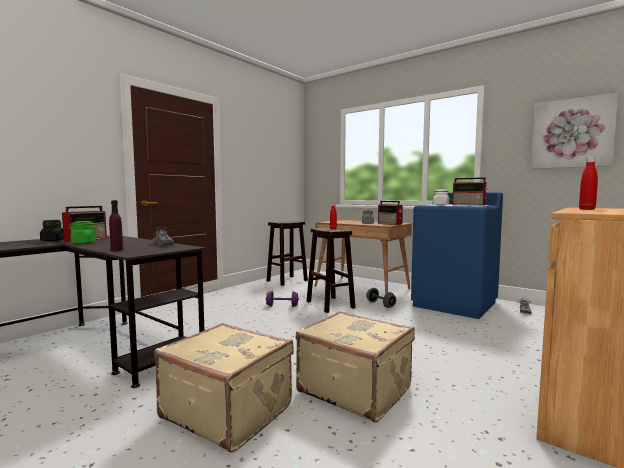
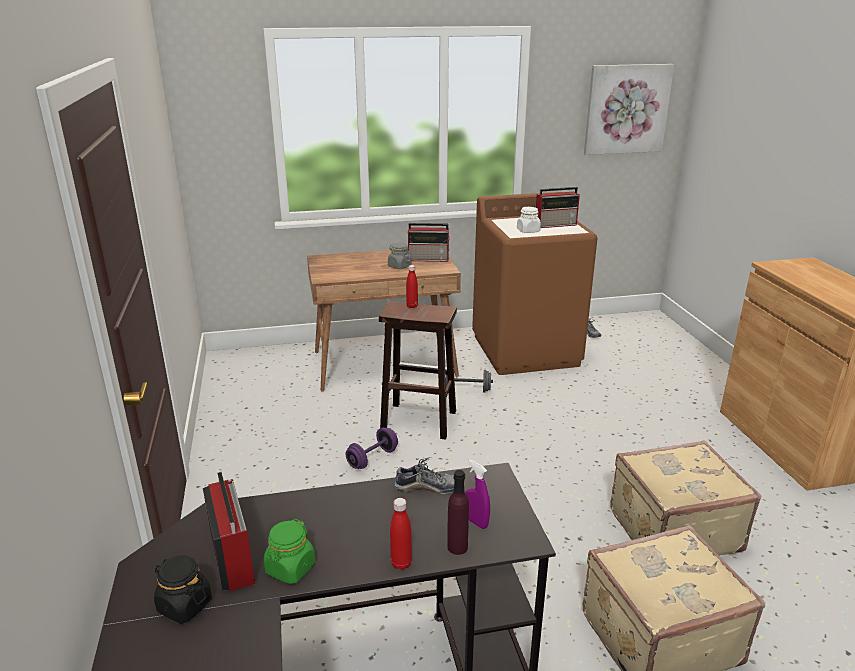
camera: 50 degrees left, 20 degrees up
brown stool [267,221,308,286] -> none
blue washing machine [411,192,503,319] -> brown washing machine [472,192,597,375]
red bottle [579,157,598,210] -> red bottle moved to [390,498,412,570]
none -> purple spray bottle [465,459,490,529]

